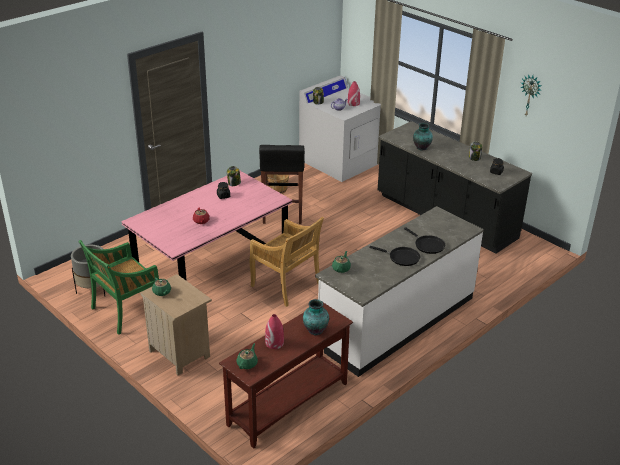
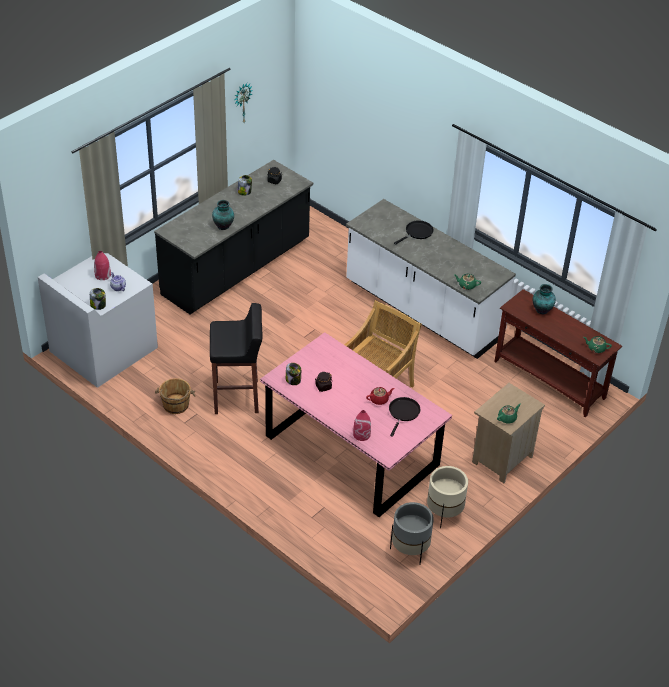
camera: 95 degrees left, 10 degrees up
green chair [78,240,159,335] -> beige planter [427,466,468,528]
red vase [265,314,284,349] -> red vase moved to [353,410,371,441]
black frying pan [369,246,420,266] -> black frying pan moved to [389,397,420,437]

